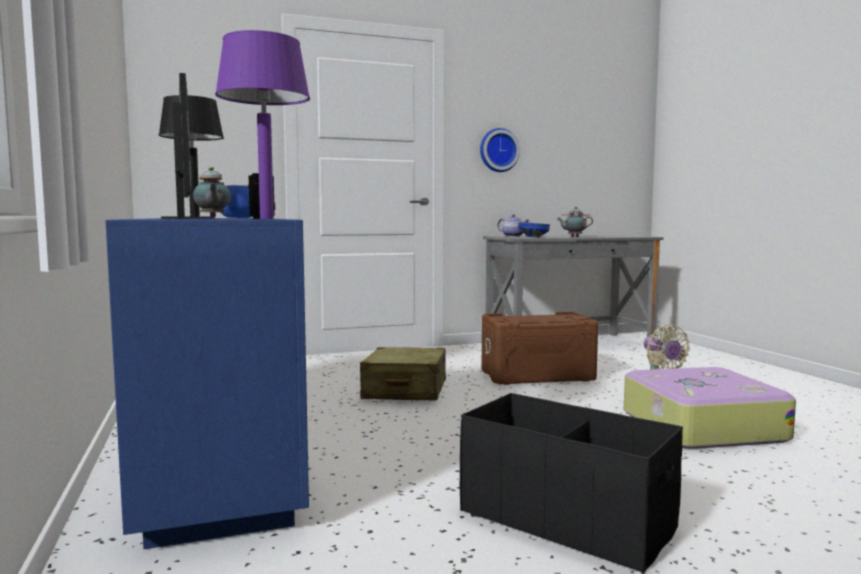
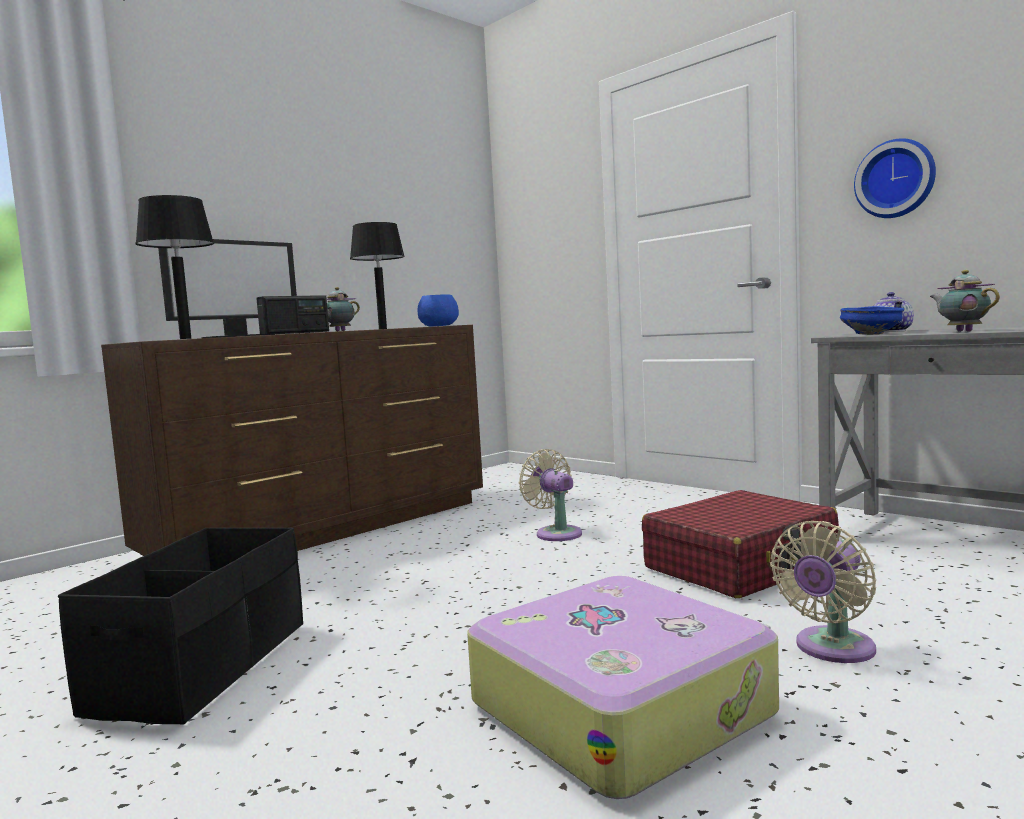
camera: 65 degrees right, 0 degrees up
blue dresser [105,218,309,549] -> brown dresser [101,325,483,556]
purple table lamp [215,30,310,219] -> black table lamp [135,195,214,339]
beige suitcase [360,347,446,401] -> beige fan [519,449,582,541]
brown storage box [482,312,598,385] -> red suitcase [642,490,839,598]

